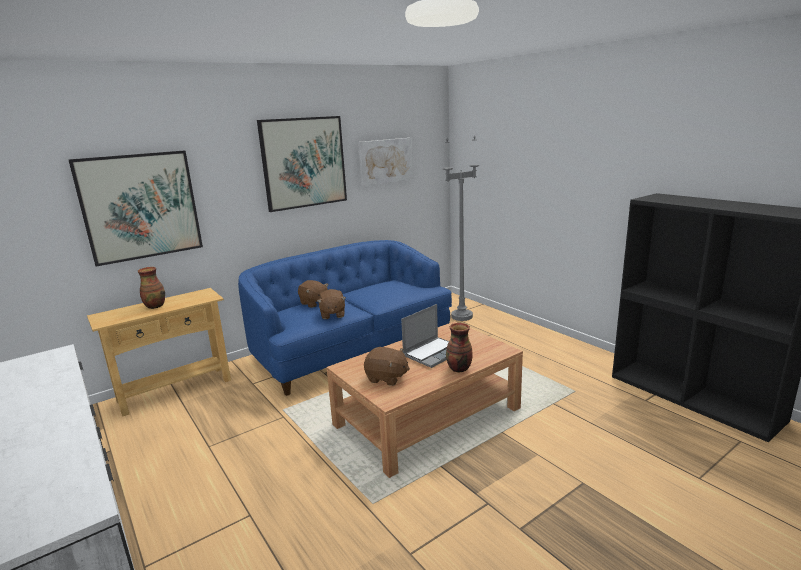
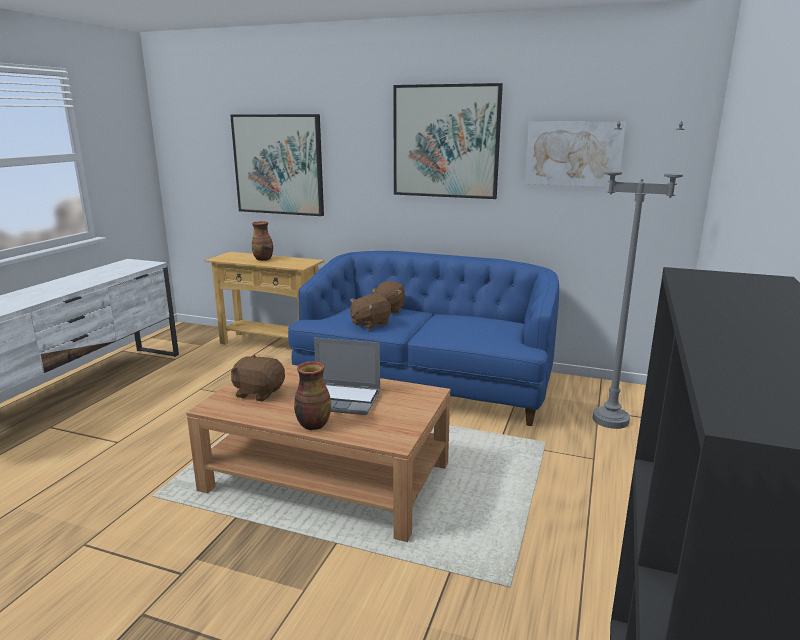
camera: 55 degrees right, 0 degrees up
brown plush toy [364,347,410,386] -> brown plush toy turned 120 degrees clockwise [231,354,285,402]

